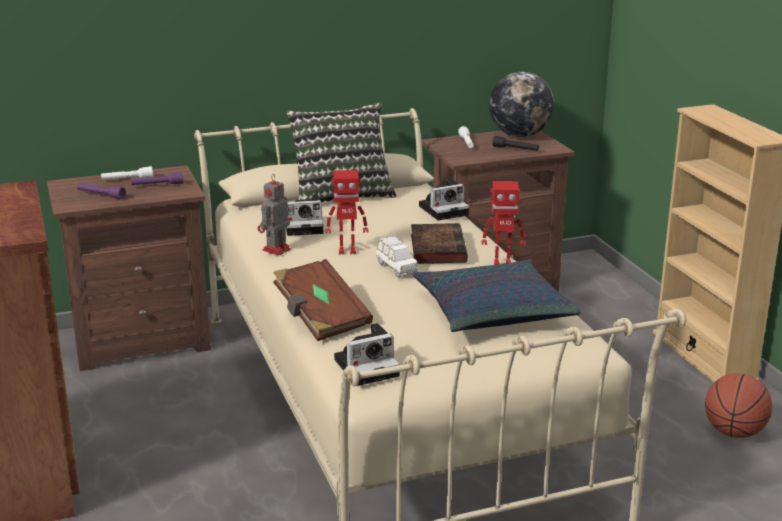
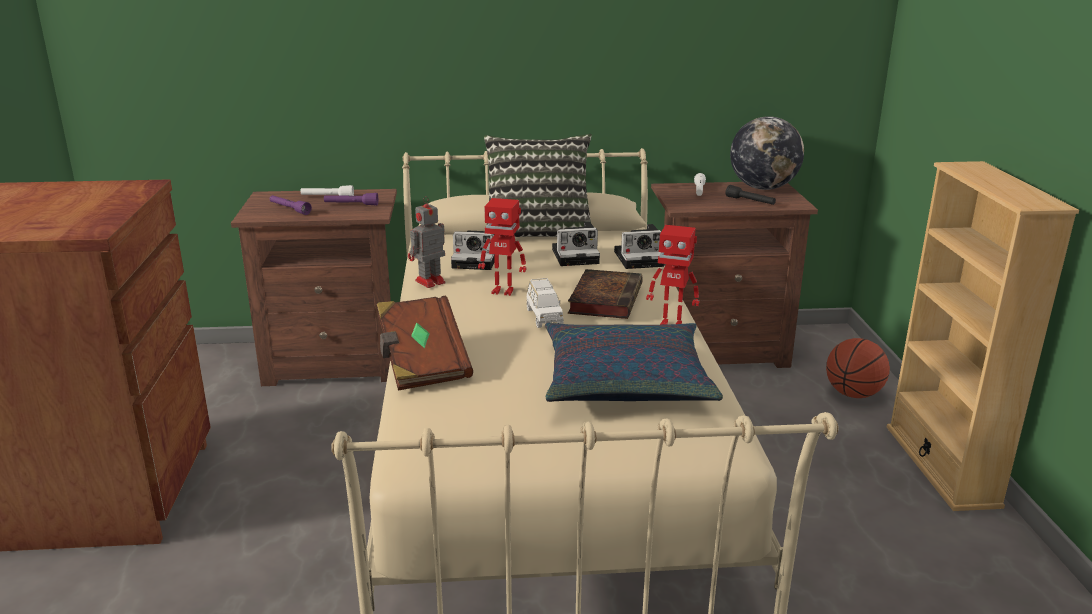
camera: 15 degrees right, 0 degrees up
camera [334,323,400,386] -> camera moved to [552,222,600,266]
basketball [705,373,772,438] -> basketball moved to [826,338,890,398]

